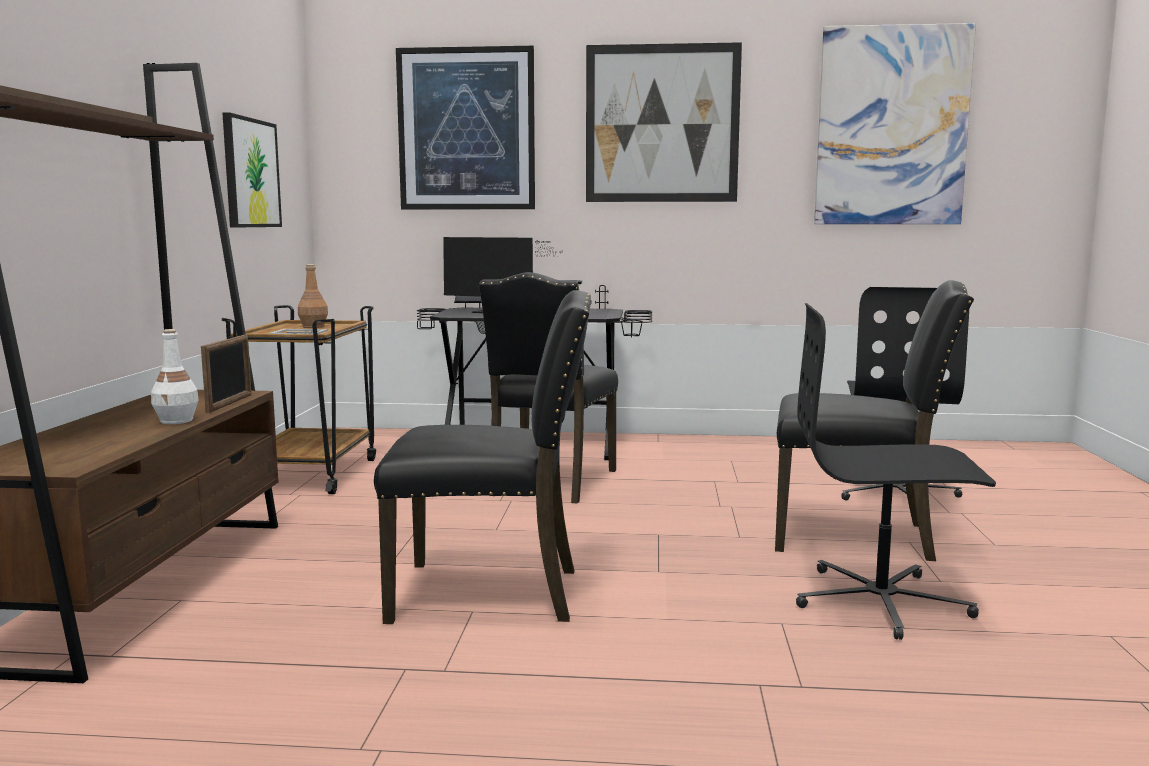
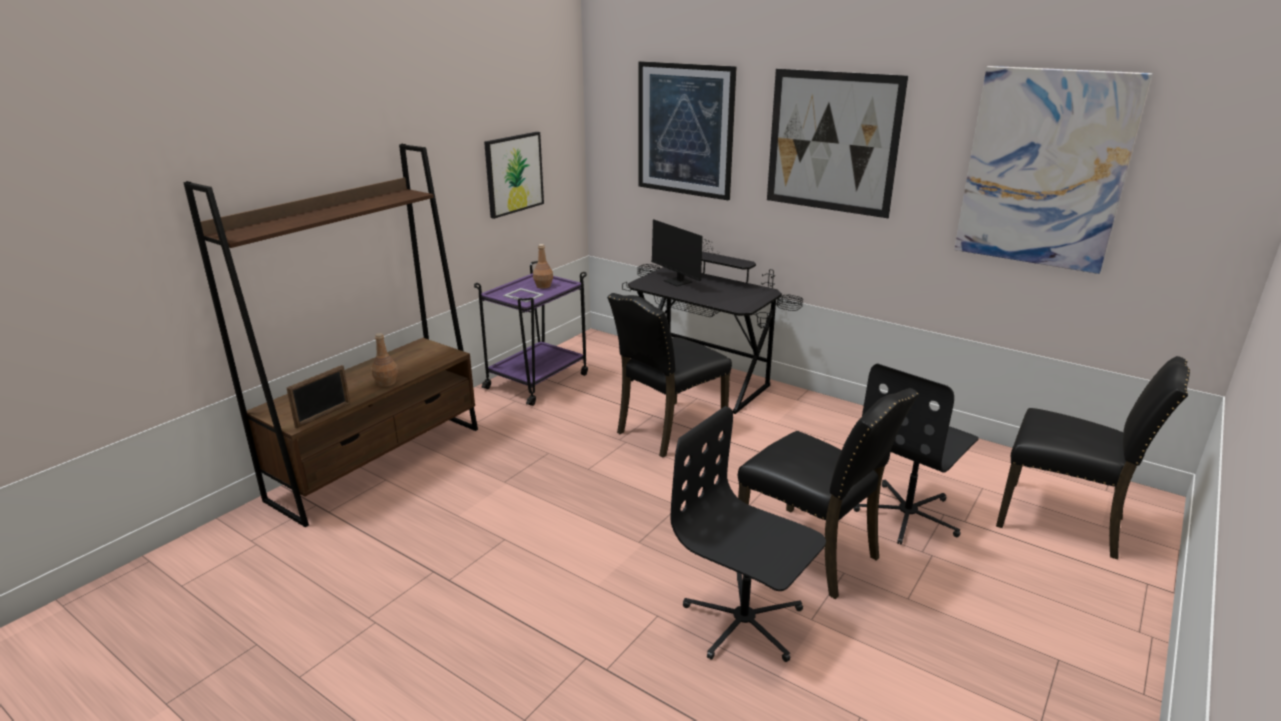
camera: 30 degrees right, 15 degrees up
white bottle [151,329,199,424] -> brown bottle [371,333,398,387]
picture frame [201,335,252,413] -> picture frame moved to [287,365,350,429]
brown cart [222,305,376,494] -> purple cart [474,261,588,406]
black chair [374,290,592,624] -> black chair moved to [996,356,1190,559]

